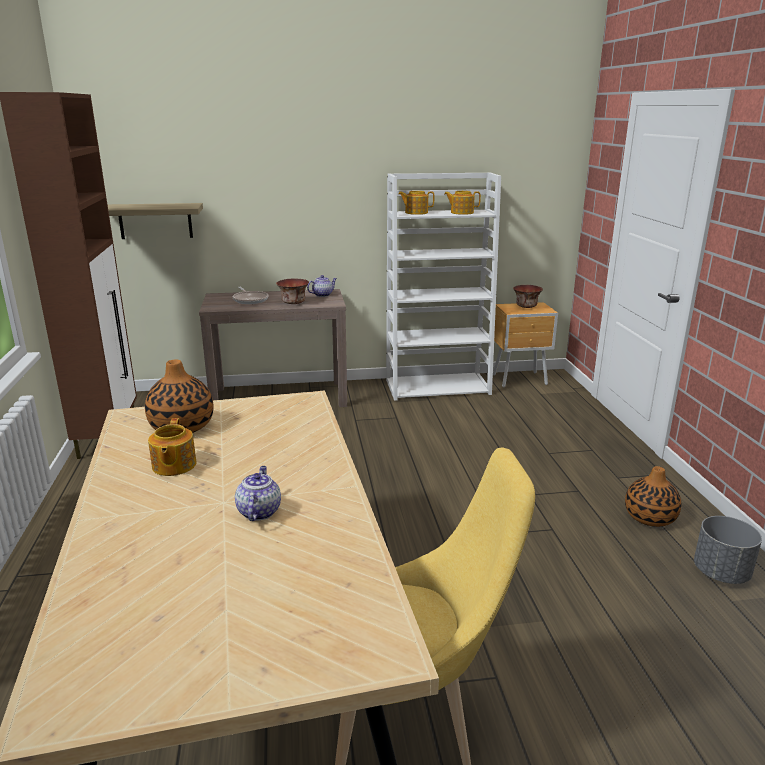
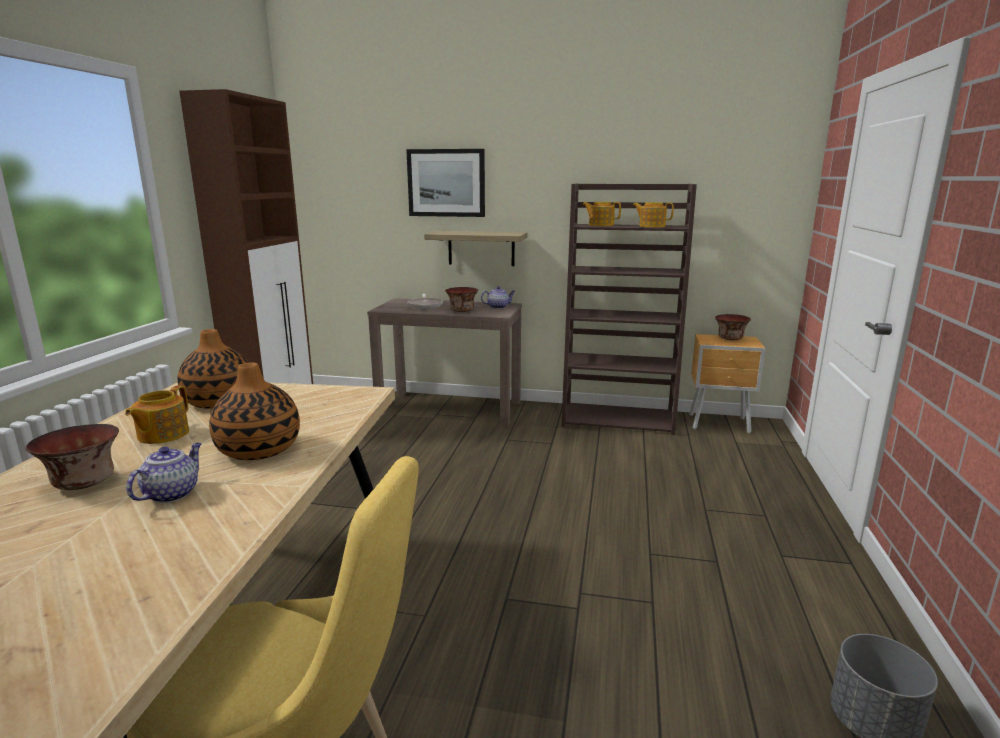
camera: 20 degrees right, 5 degrees down
shelf [107,203,203,239] -> shelf moved to [424,231,527,266]
white bookcase [386,172,501,401] -> brown bookcase [561,184,697,435]
vase [625,466,681,527] -> vase moved to [209,362,300,460]
none -> bowl [26,424,119,490]
none -> picture [406,149,485,217]

